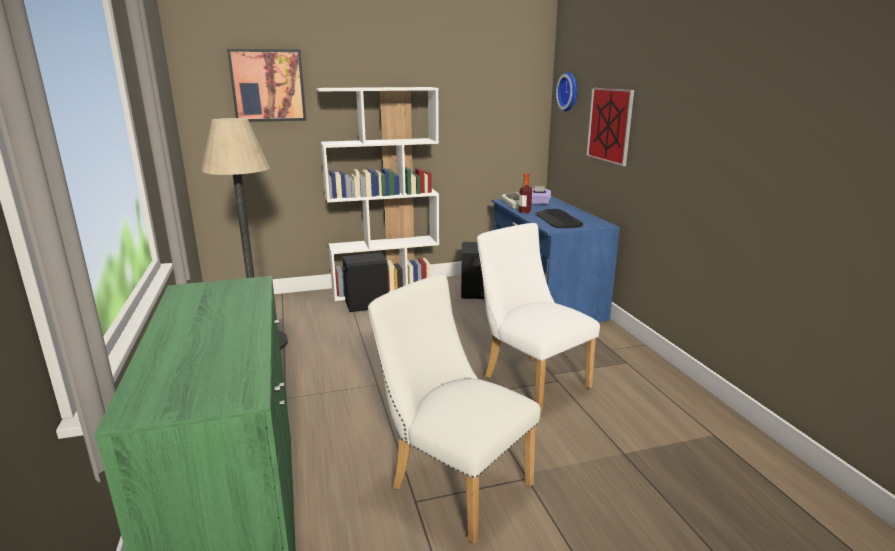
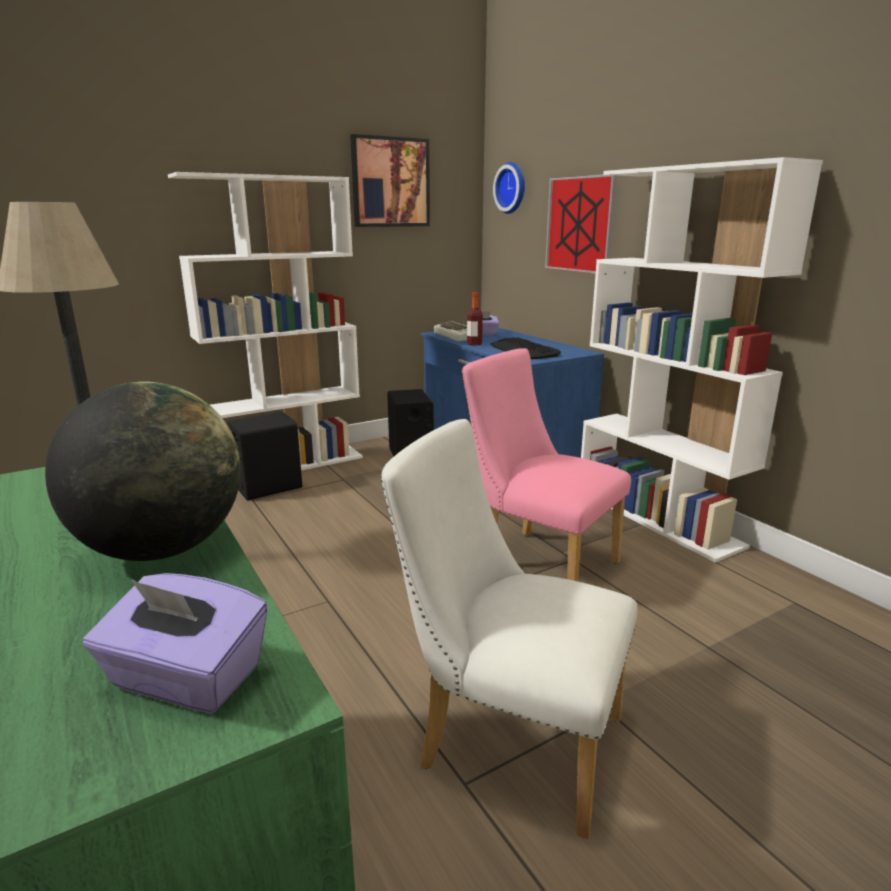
camera: 15 degrees left, 0 degrees up
picture [227,49,306,122] -> picture moved to [350,134,430,227]
white chair [477,223,600,412] -> pink chair [462,348,631,581]
none -> globe [45,382,241,561]
none -> purple tissue box [83,573,268,713]
none -> white bookcase [581,157,823,562]

